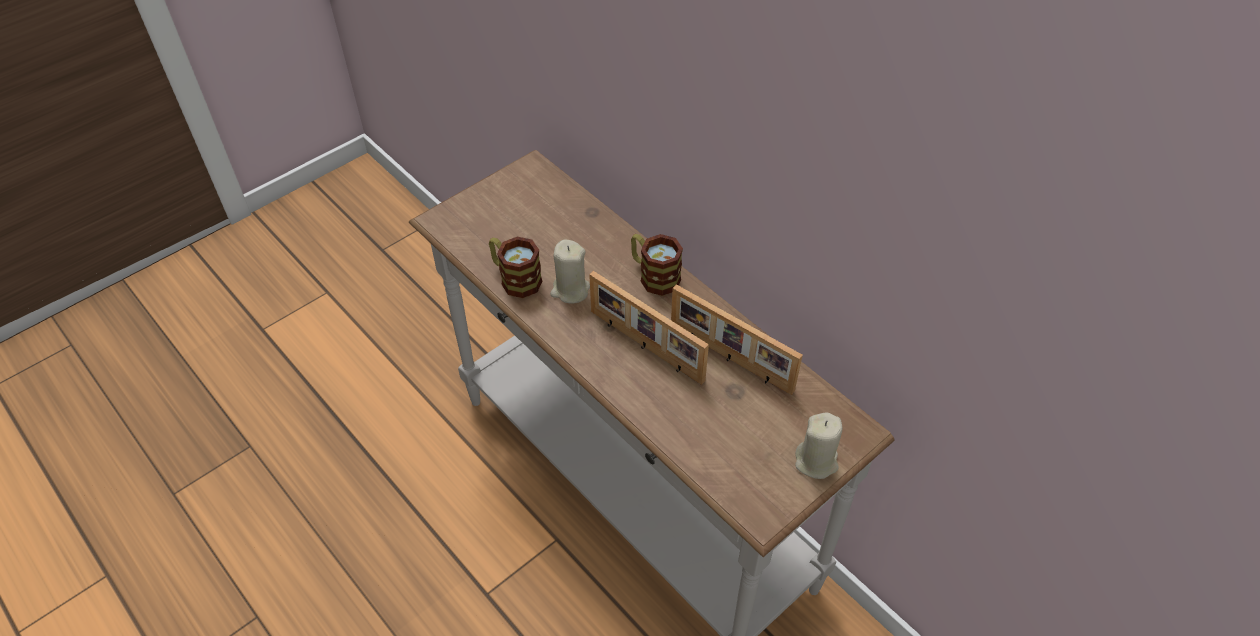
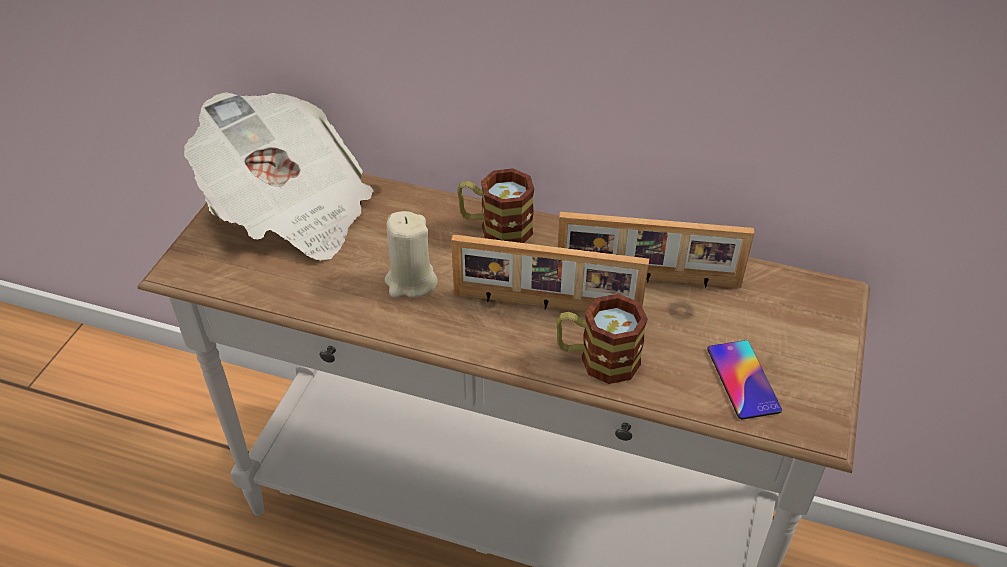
camera: 30 degrees left, 5 degrees down
mug [489,237,542,298] -> mug moved to [556,294,648,384]
beige candle [795,413,842,479] -> none
none -> newspaper [184,92,373,261]
none -> phone [707,340,782,419]

